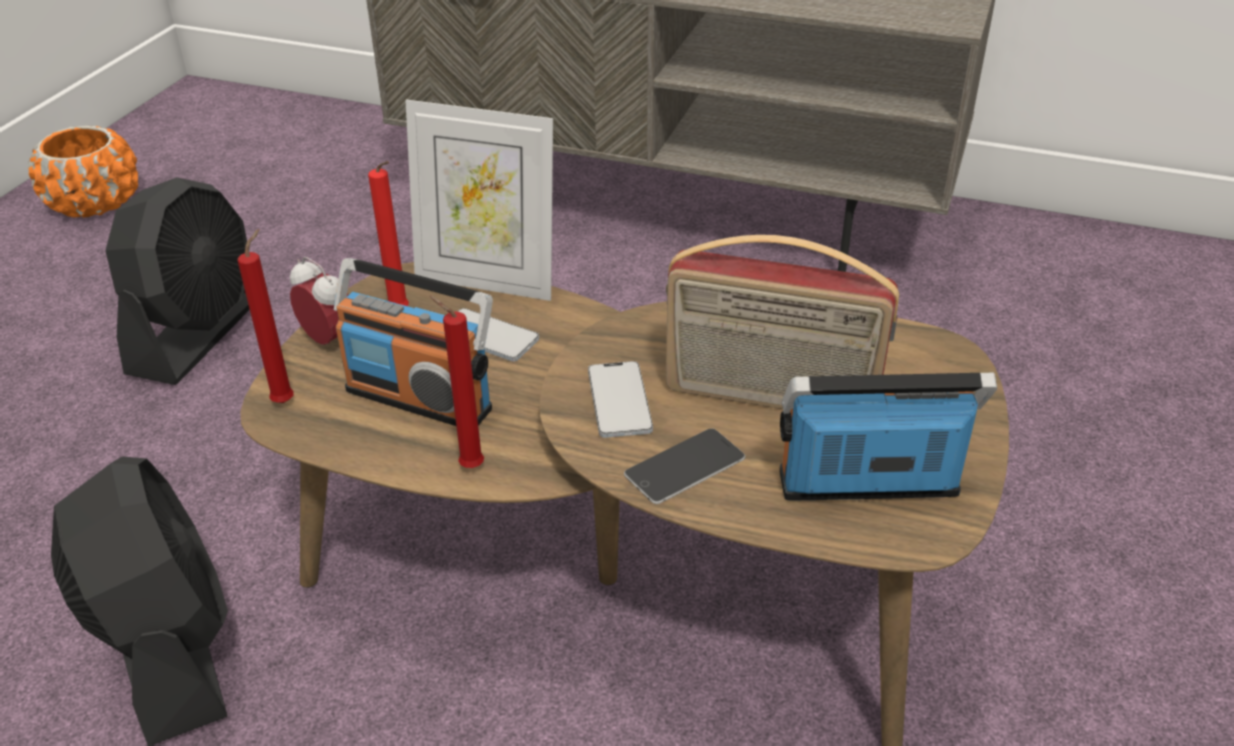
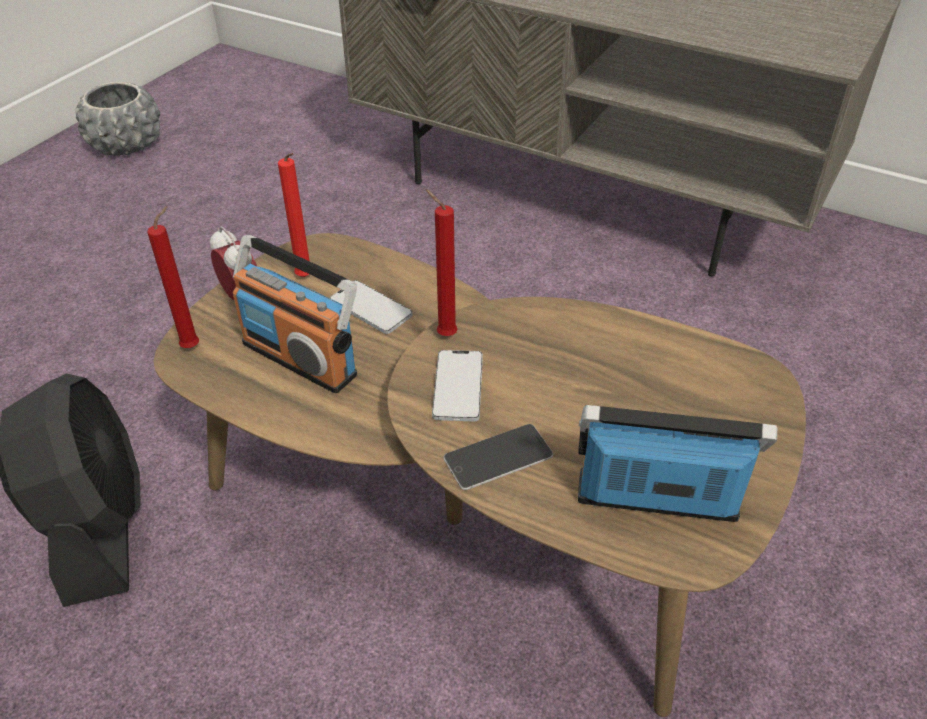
camera: 10 degrees right, 5 degrees up
orange planter [28,126,138,218] -> grey planter [76,82,160,156]
black fan [105,177,250,385] -> none
picture frame [405,100,553,301] -> none
red candle [430,296,484,468] -> red candle moved to [426,190,457,336]
radio [666,235,899,409] -> none

